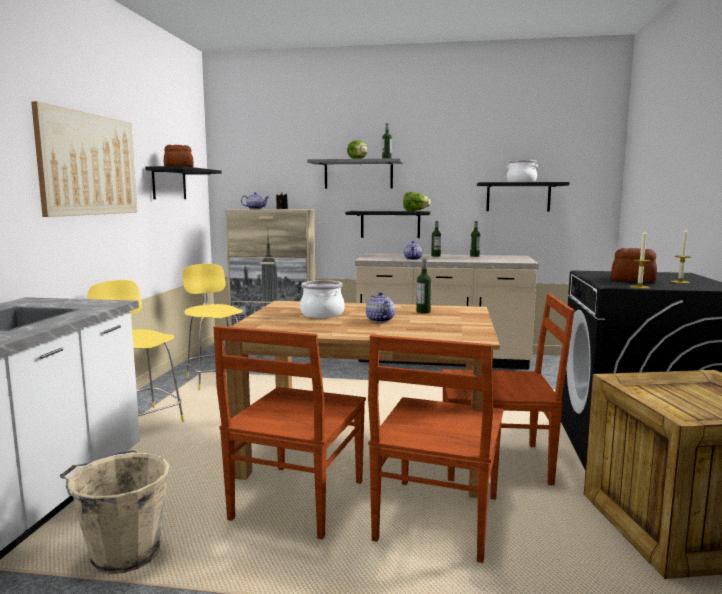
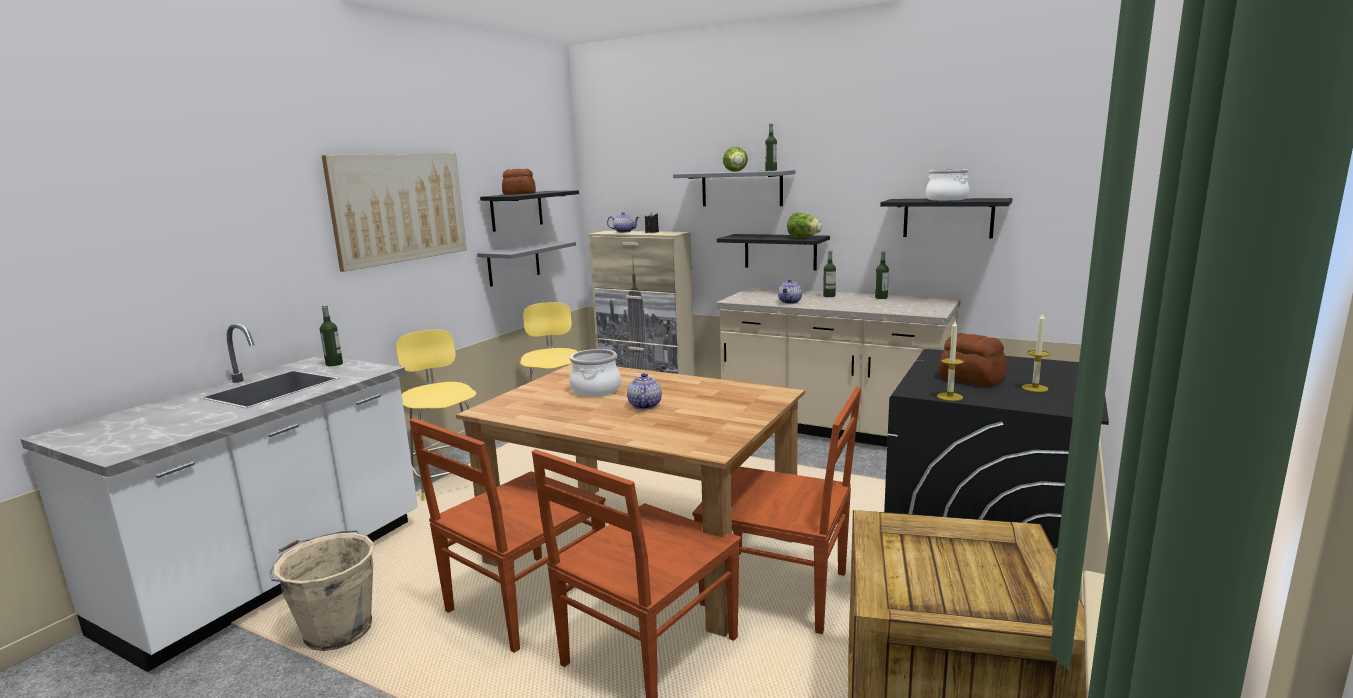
camera: 20 degrees right, 5 degrees up
bottle [416,259,431,314] -> bottle moved to [320,305,343,366]
none -> grey shelf [477,241,576,286]

